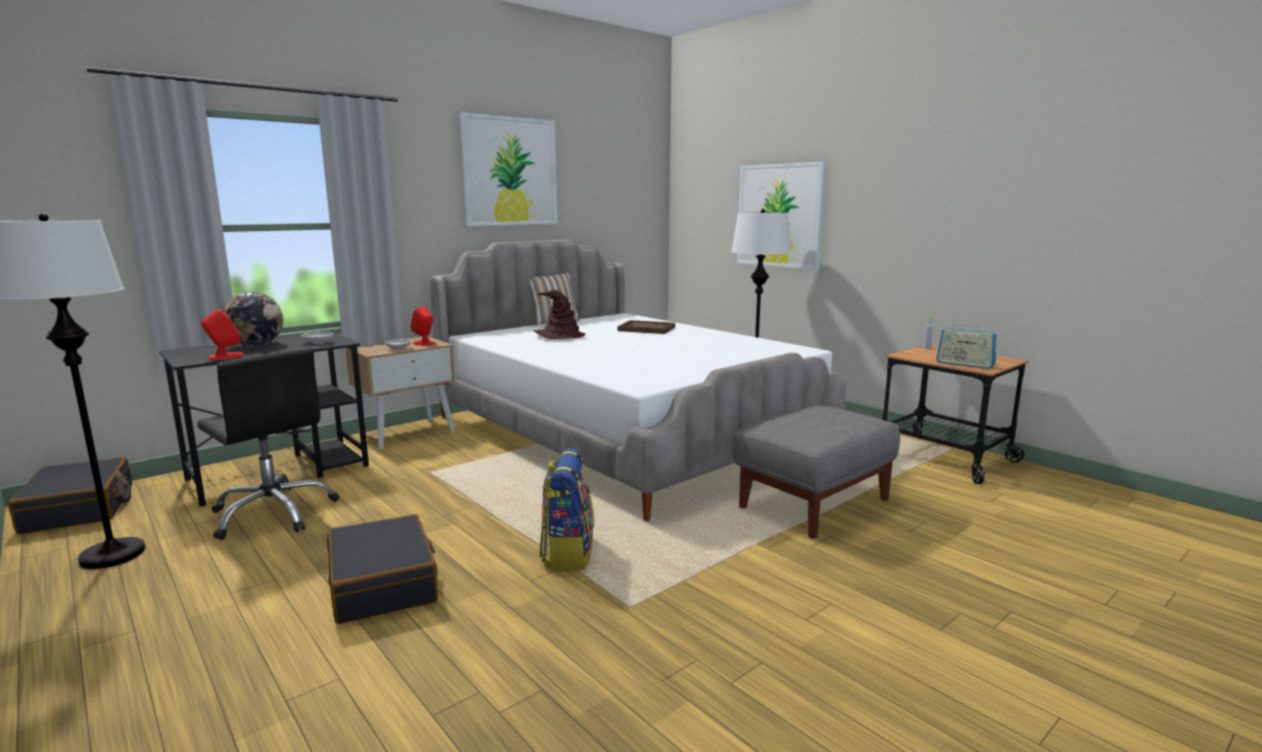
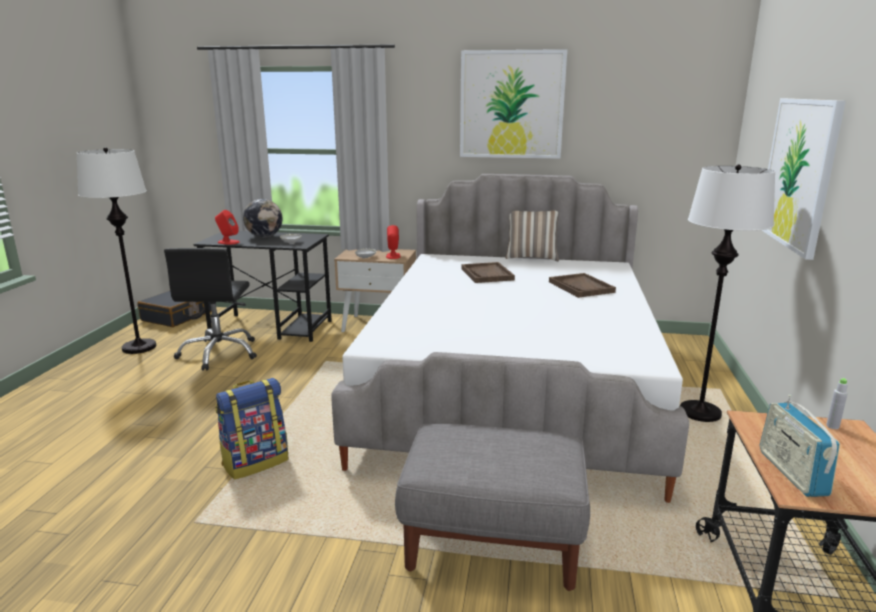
camera: 50 degrees right, 5 degrees up
black suitcase [327,514,438,624] -> none
brown hat [533,289,586,339] -> brown tray [461,262,515,283]

